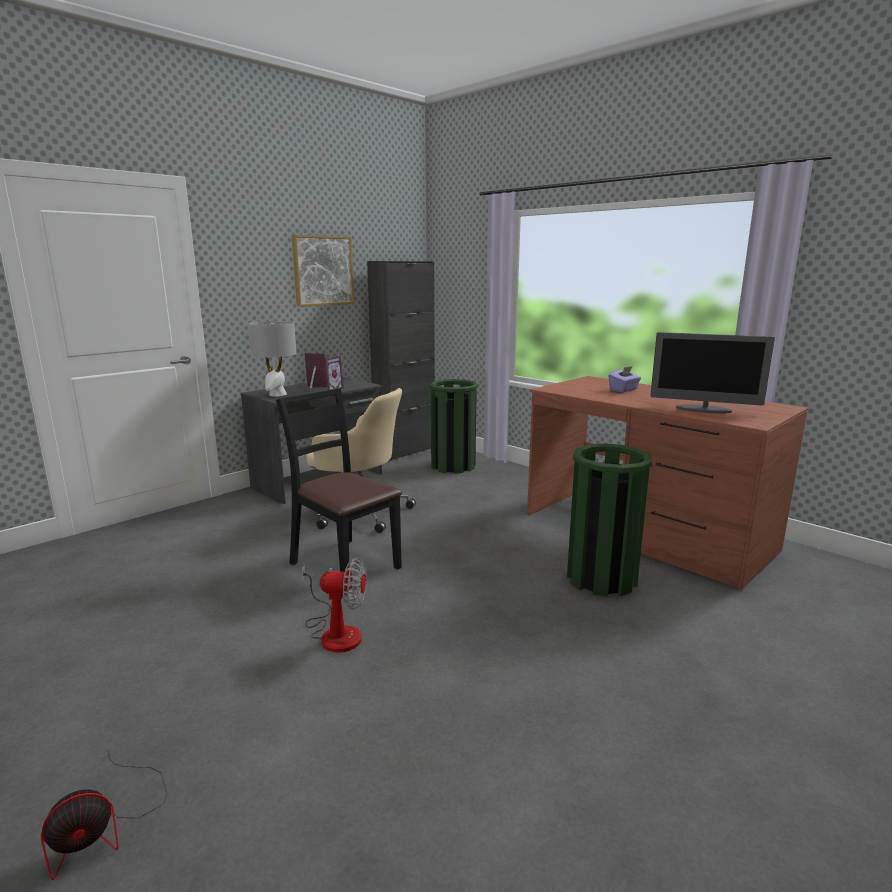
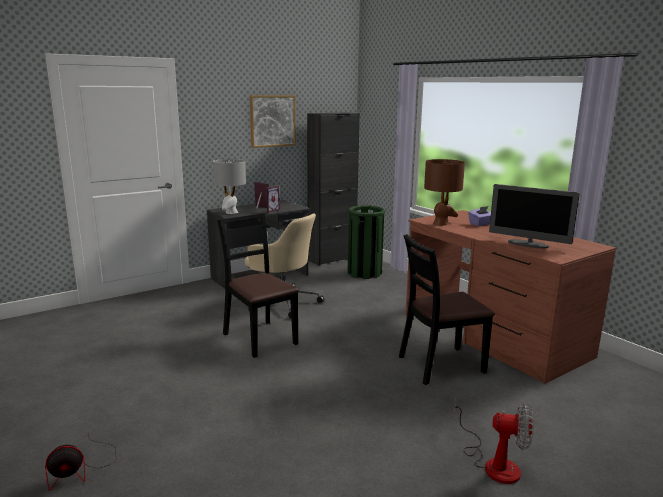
camera: 10 degrees right, 0 degrees up
fan [301,557,366,653] -> fan moved to [454,400,533,484]
green trash can [567,443,652,597] -> black chair [399,234,495,385]
none -> brown table lamp [424,159,465,226]

